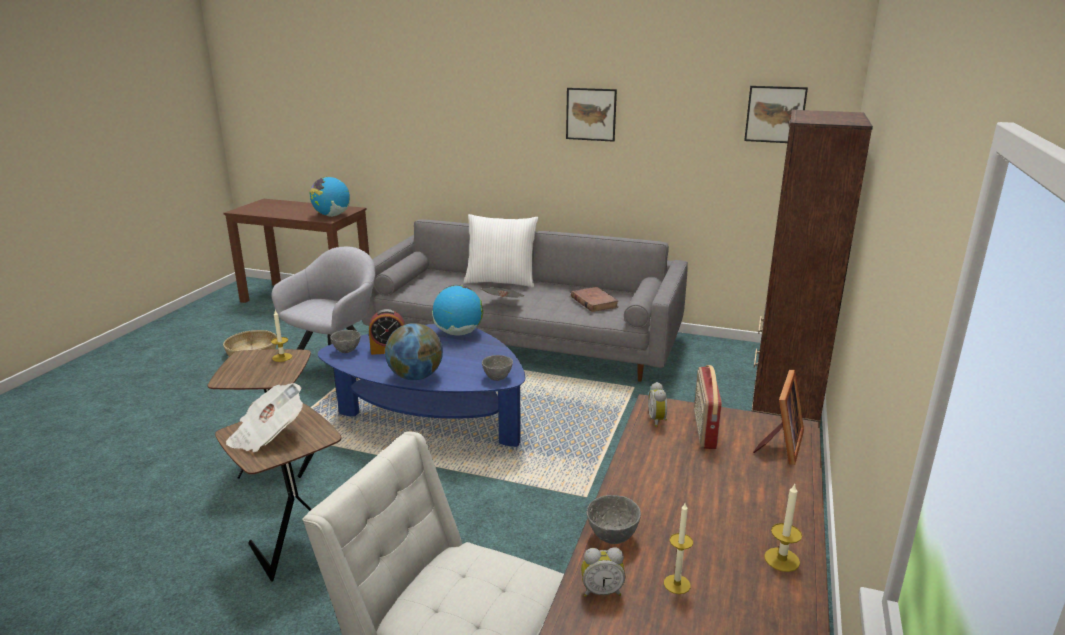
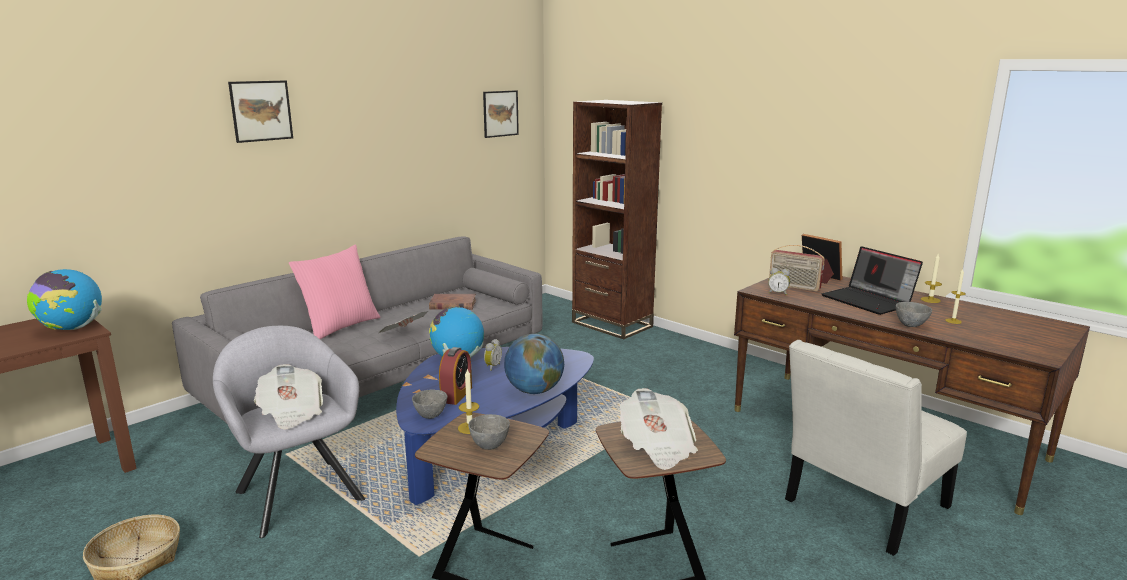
camera: 65 degrees left, 5 degrees down
white pillow [464,214,538,288] -> pink pillow [289,245,380,339]
grey bowl [482,355,513,381] -> grey bowl moved to [468,414,510,450]
picture [566,88,617,142] -> picture moved to [228,81,293,143]
alarm clock [581,547,625,597] -> alarm clock moved to [484,339,502,371]
none -> newspaper [254,364,323,430]
none -> laptop [822,246,923,315]

